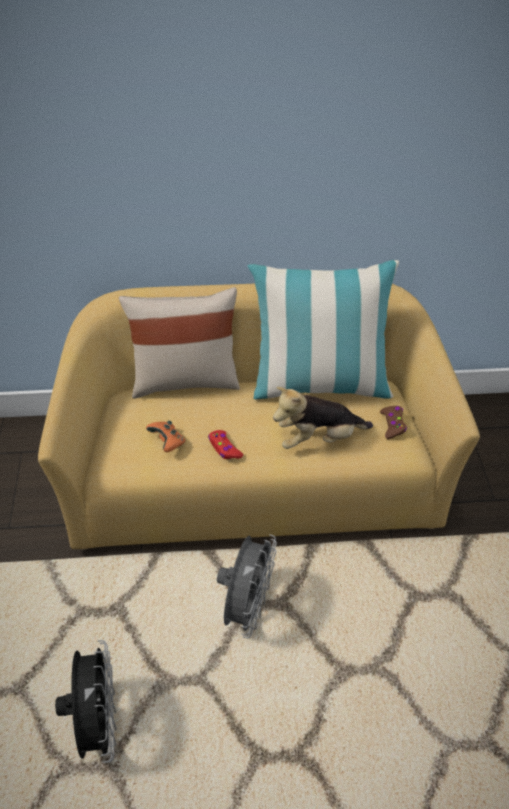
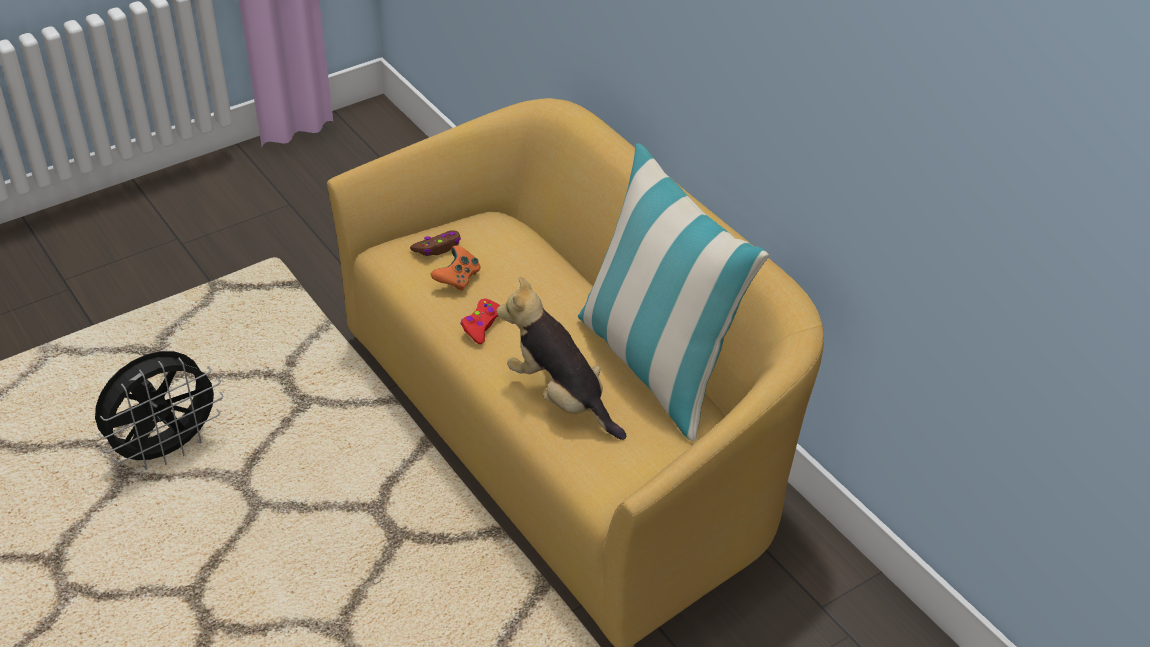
camera: 60 degrees right, 5 degrees down
beige pillow [119,287,240,399] -> none
grey fan [217,534,277,638] -> none
brown game controller [380,406,407,439] -> brown game controller moved to [410,230,461,256]

